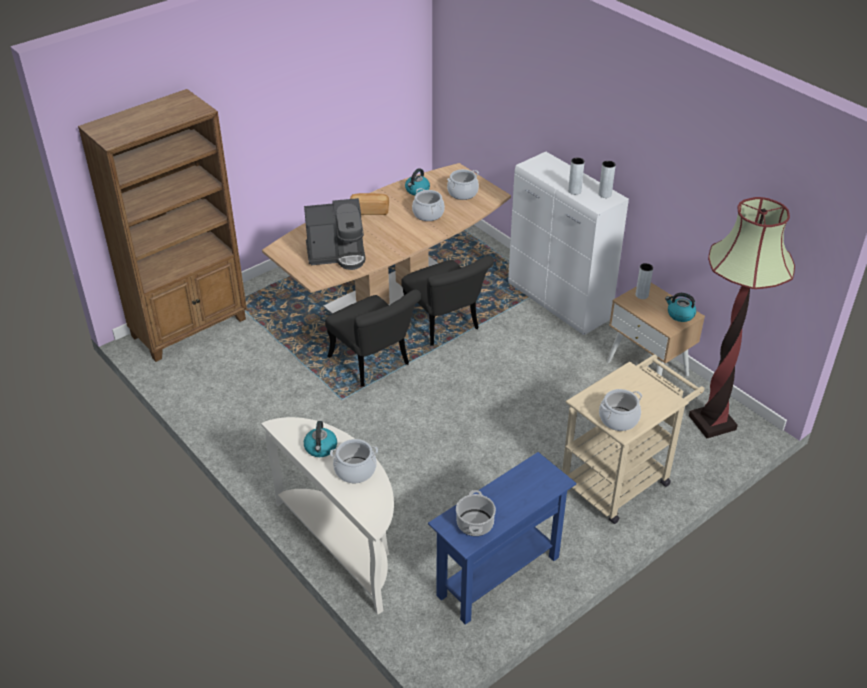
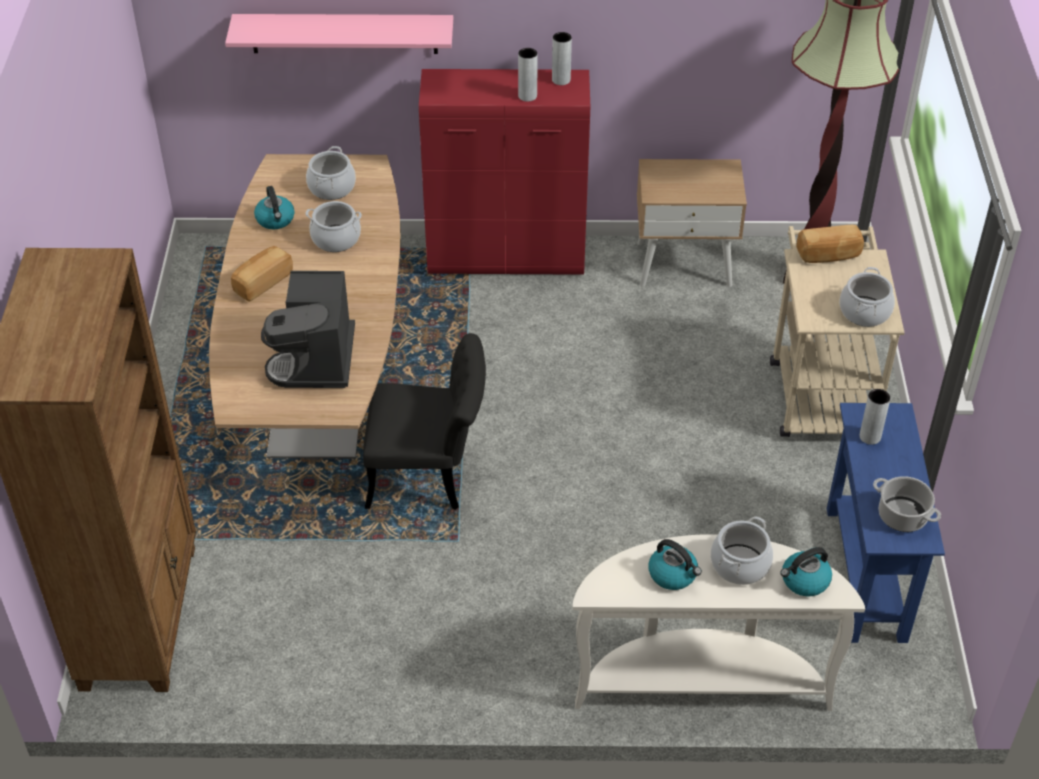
camera: 50 degrees left, 5 degrees up
coffee machine [304,198,365,270] -> coffee machine turned 150 degrees clockwise [261,271,355,388]
black chair [401,256,494,346] -> none
white cabinet [508,152,629,335] -> red cabinet [419,69,590,275]
grey vase [635,263,653,299] -> grey vase moved to [859,389,891,445]
kettle [665,293,697,322] -> kettle moved to [780,547,832,597]
none -> pink shelf [225,14,453,54]
none -> bread [797,225,864,263]

